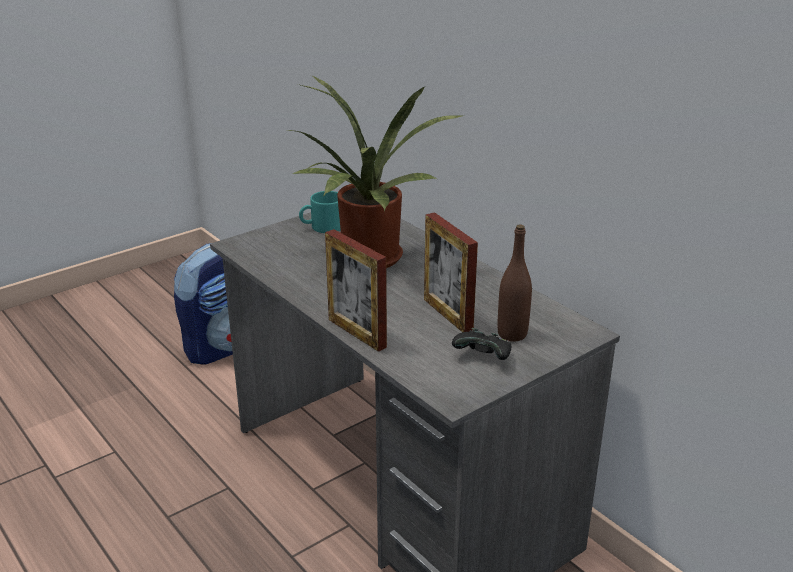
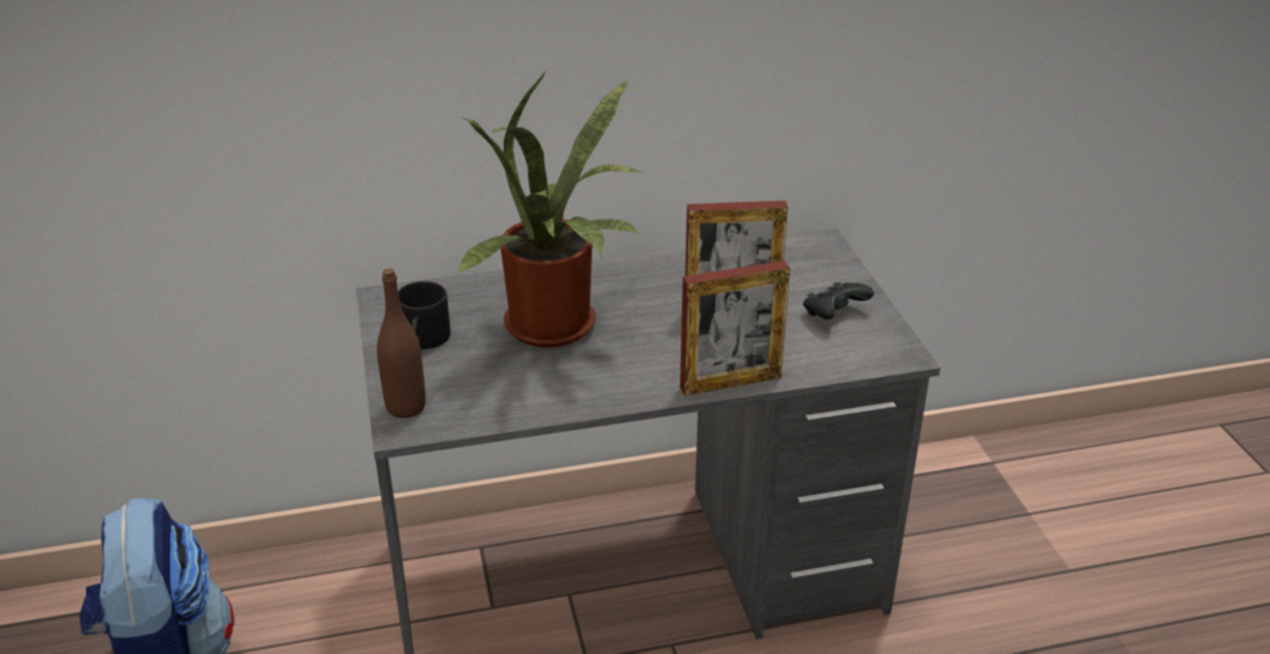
camera: 65 degrees left, 5 degrees up
turquoise mug [299,191,341,233] -> black mug [398,281,451,349]
brown bottle [498,224,532,341] -> brown bottle moved to [377,268,426,418]

